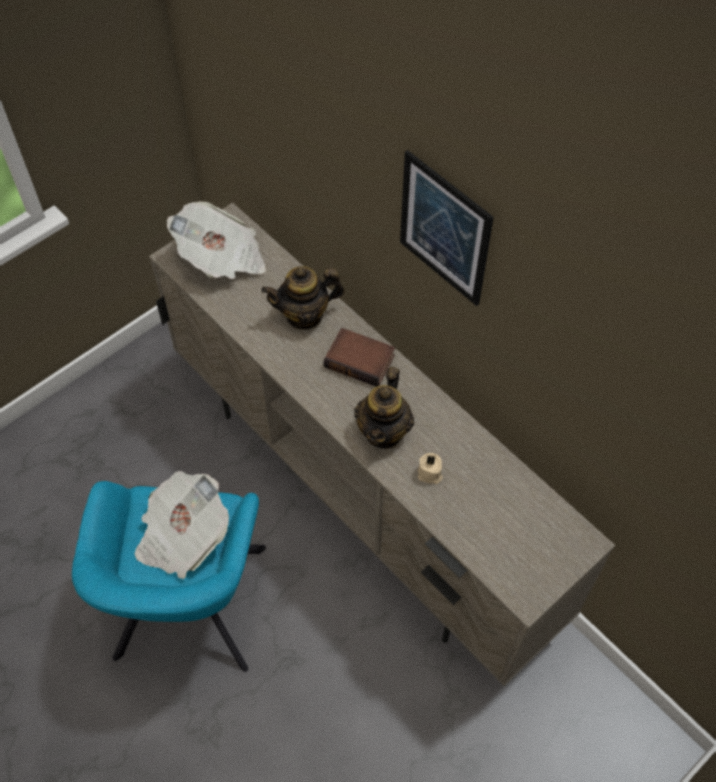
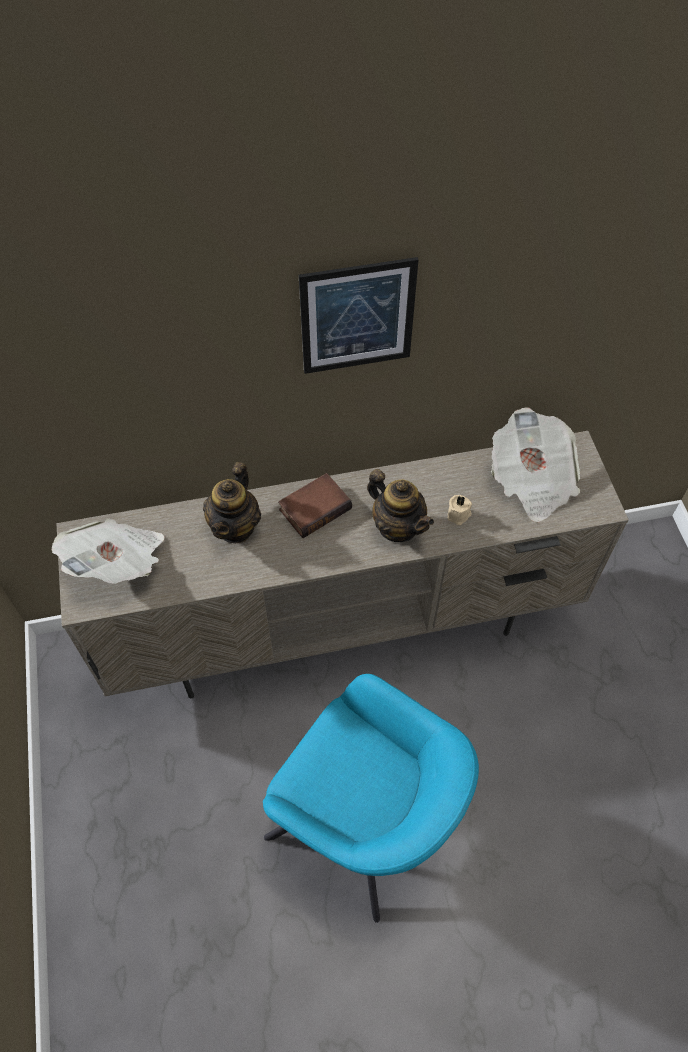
camera: 60 degrees left, 0 degrees up
newspaper [134,471,229,579] -> newspaper moved to [491,407,580,522]

